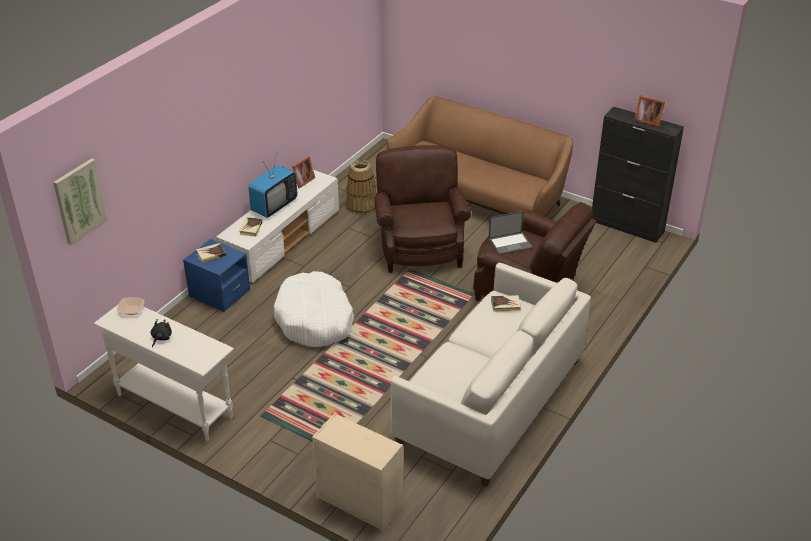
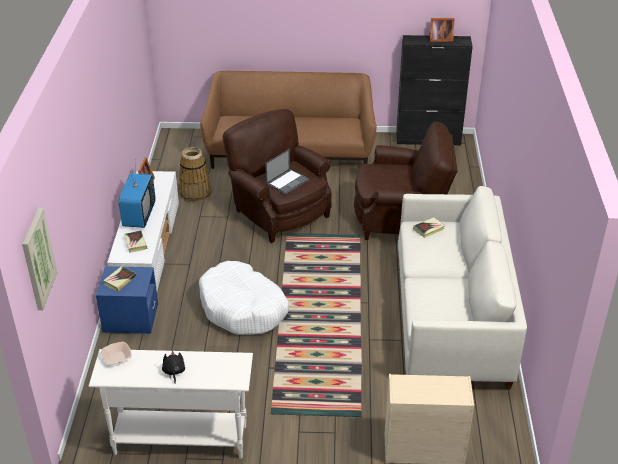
camera: 30 degrees left, 0 degrees up
laptop [488,211,533,255] -> laptop moved to [265,149,309,195]

